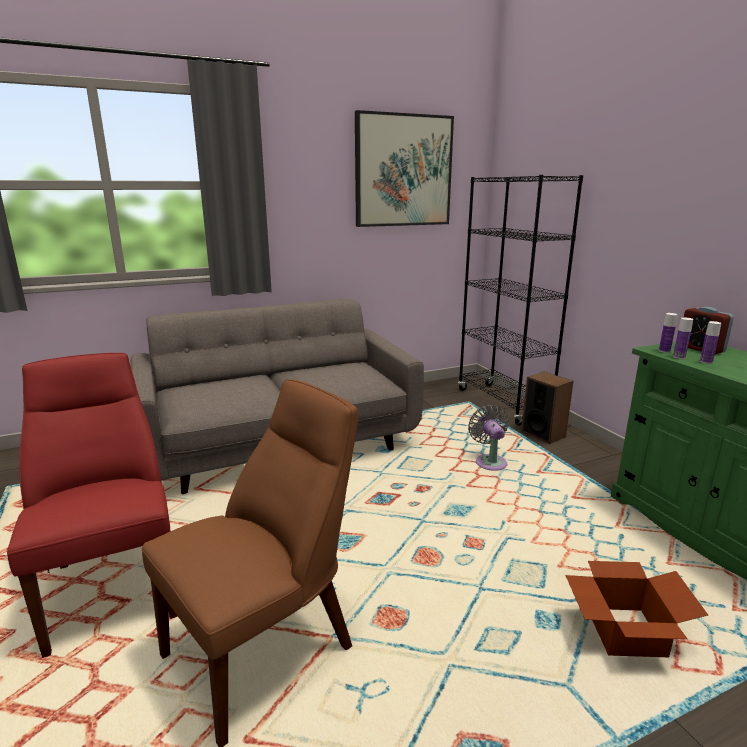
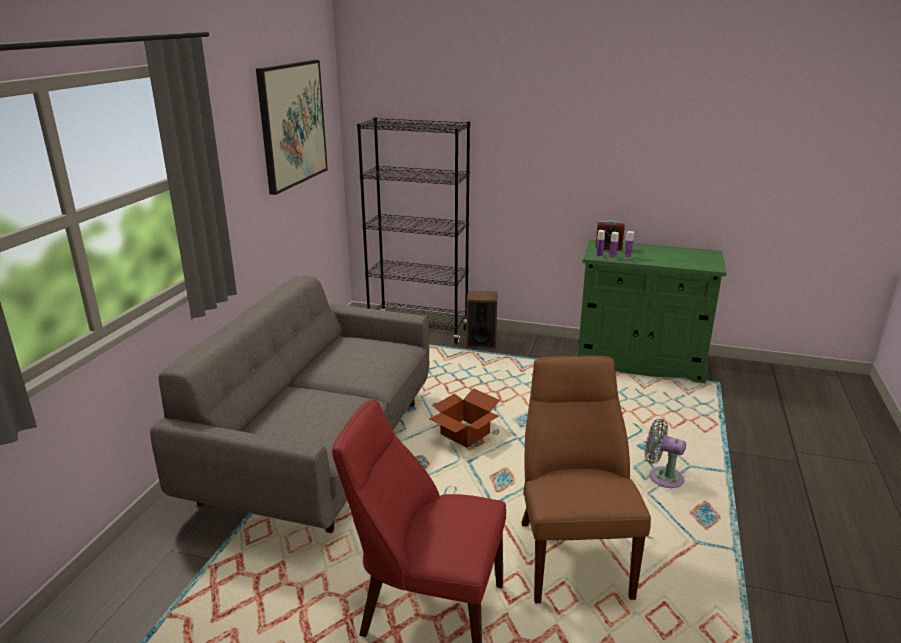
camera: 50 degrees left, 5 degrees up
grey fan [468,405,509,471] -> grey fan moved to [645,419,686,488]
cardboard box [565,561,708,657] -> cardboard box moved to [429,388,500,448]

